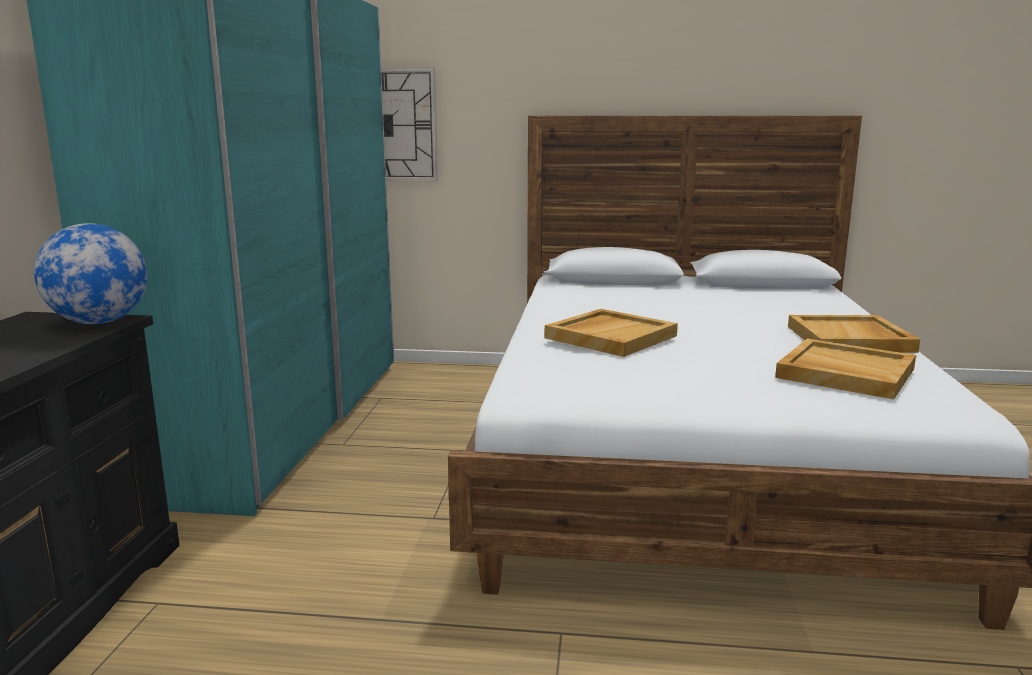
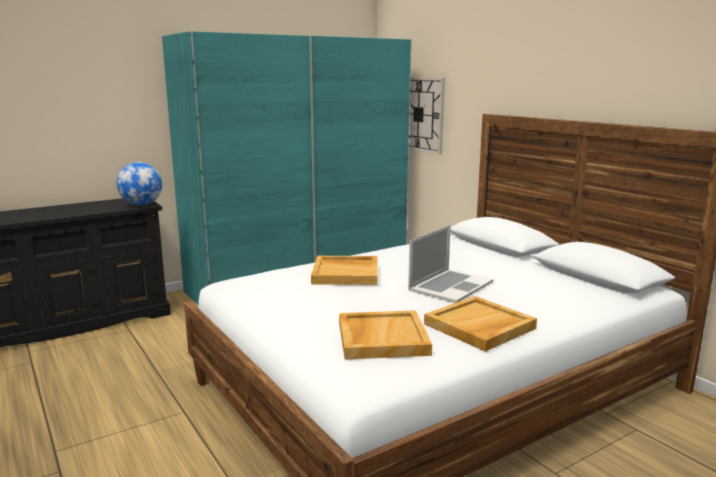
camera: 50 degrees right, 0 degrees up
none -> laptop [408,225,494,303]

